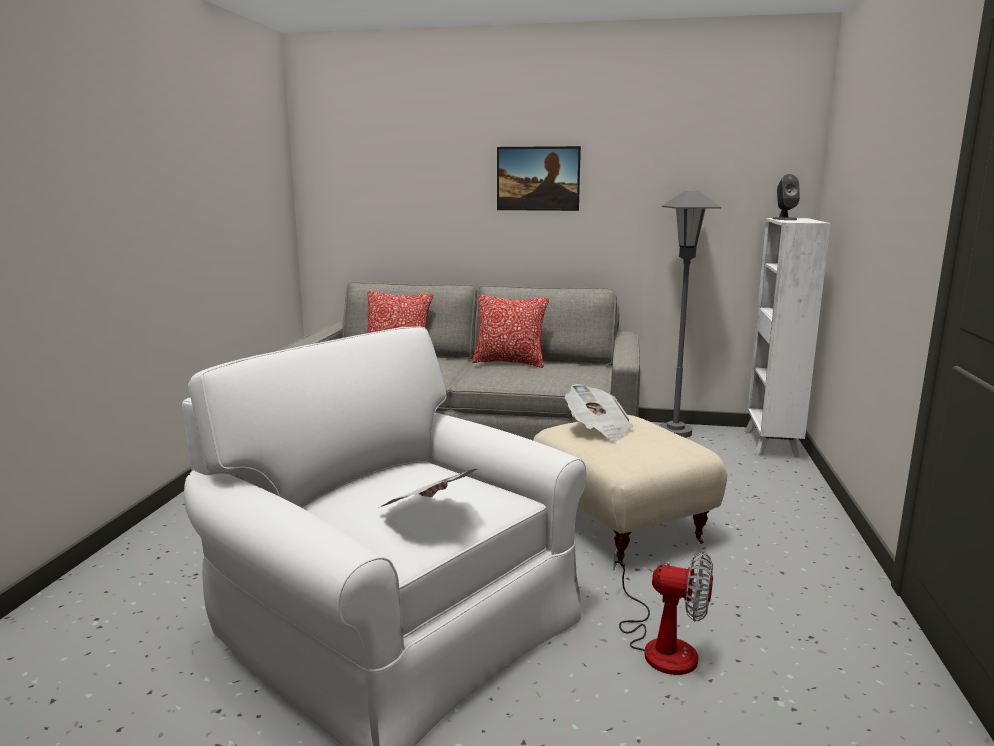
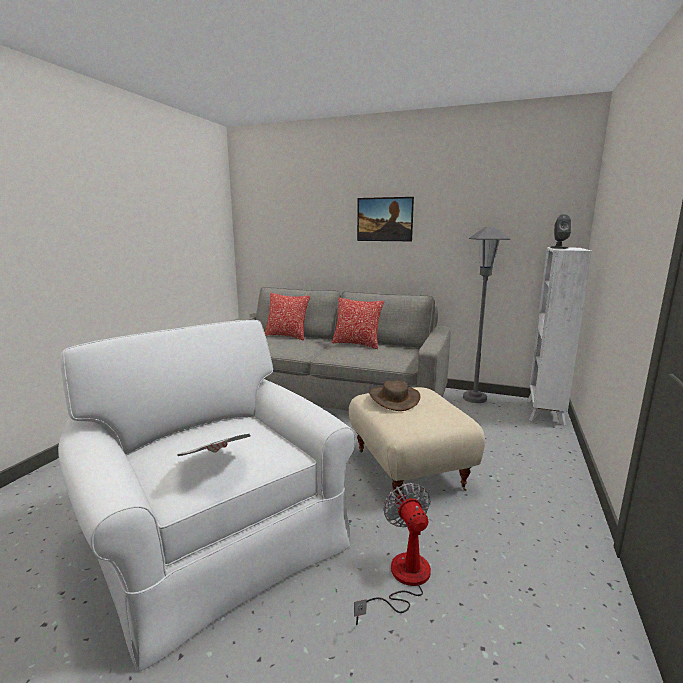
camera: 10 degrees right, 0 degrees up
newspaper [565,384,633,441] -> brown hat [369,380,420,411]
fan [613,549,713,675] -> fan turned 135 degrees counterclockwise [354,483,431,625]

